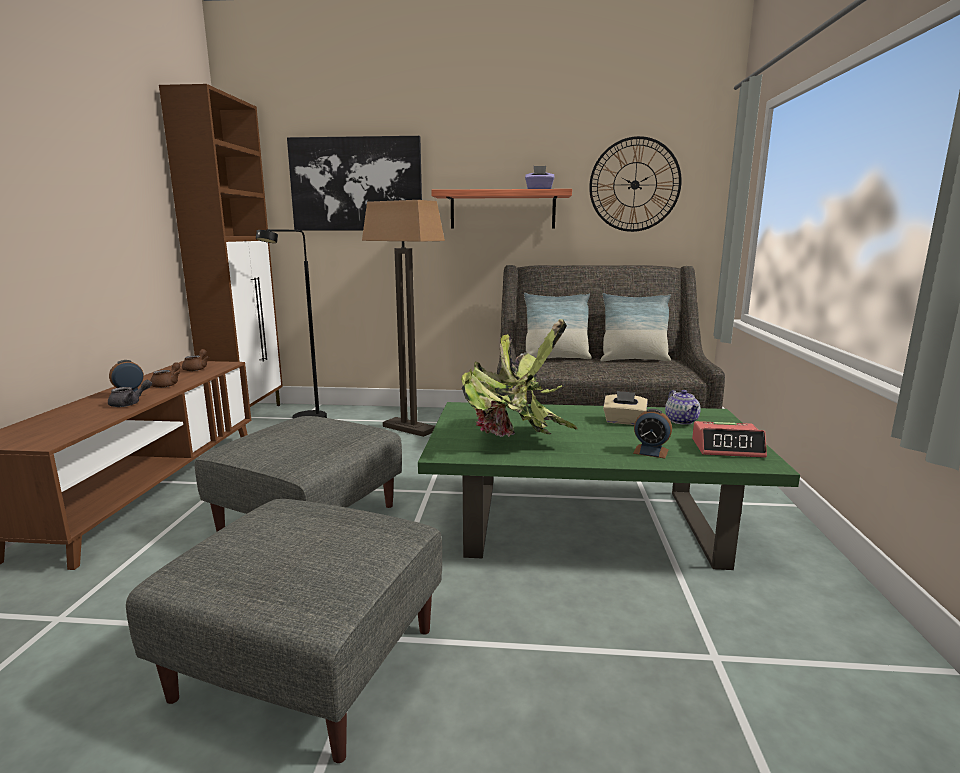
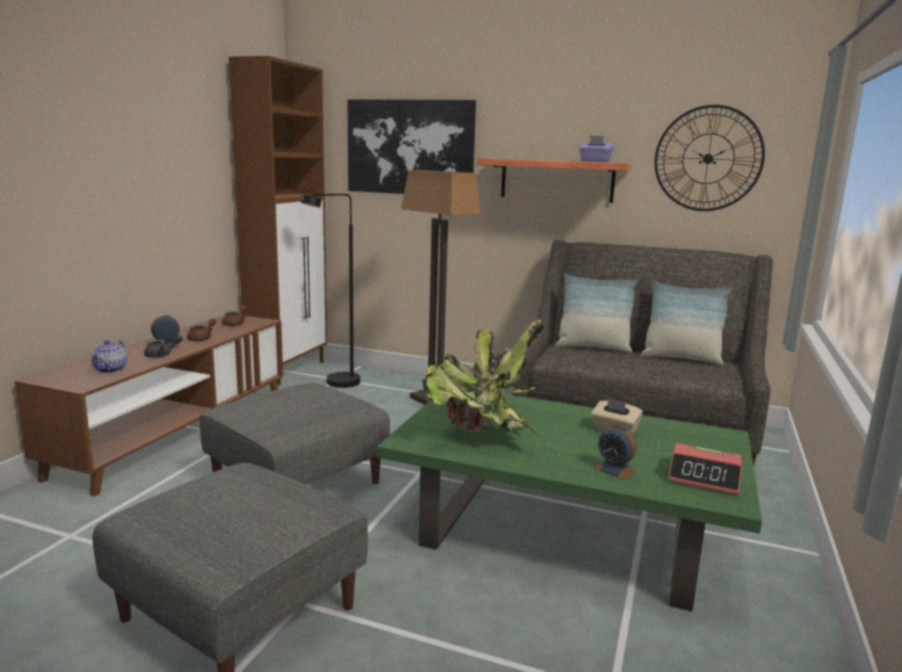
camera: 15 degrees right, 0 degrees up
teapot [665,390,701,424] -> teapot moved to [91,340,127,373]

